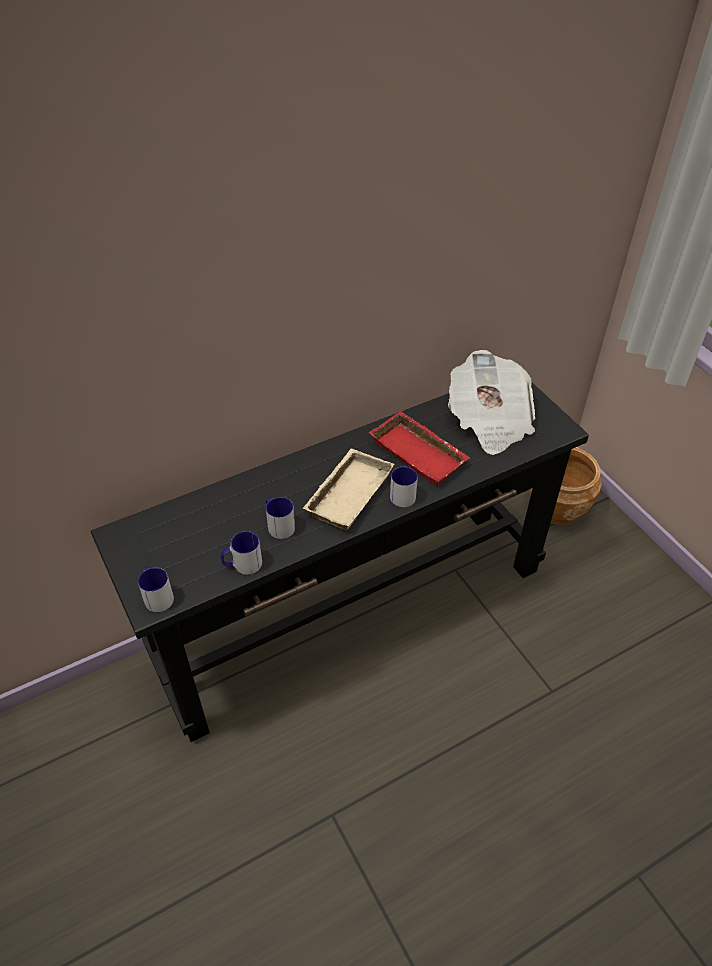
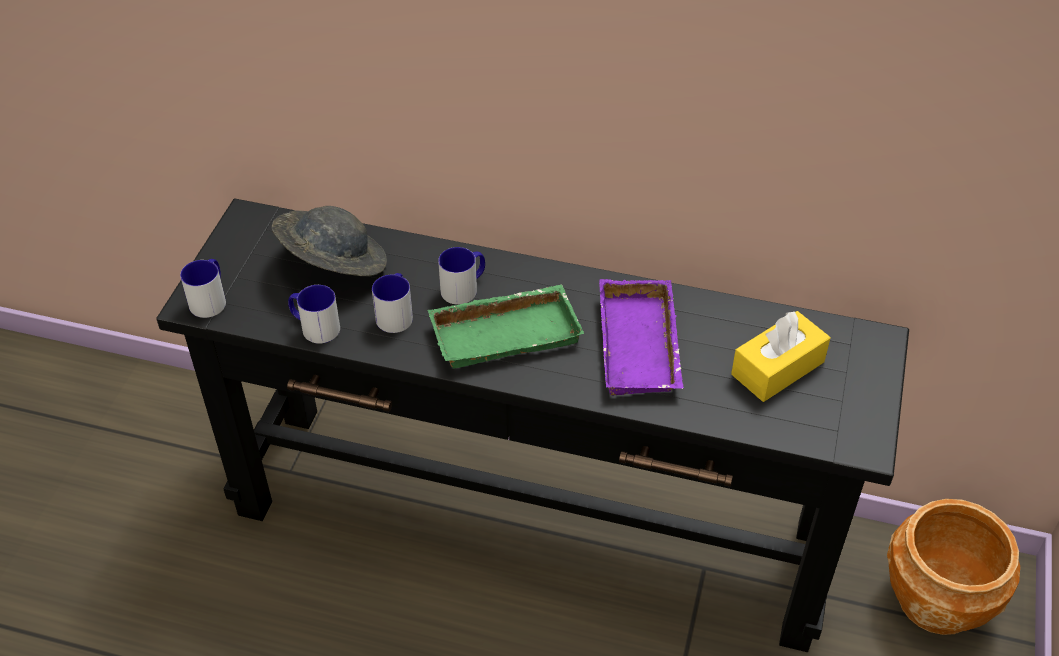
camera: 45 degrees right, 0 degrees up
beige tray [303,448,394,530] -> green tray [427,284,584,368]
red tray [369,411,470,486] -> purple tray [599,279,684,396]
mug [390,465,418,507] -> mug moved to [438,247,485,305]
newspaper [448,350,535,455] -> yellow tissue box [731,311,830,402]
none -> grey hat [271,206,387,276]

